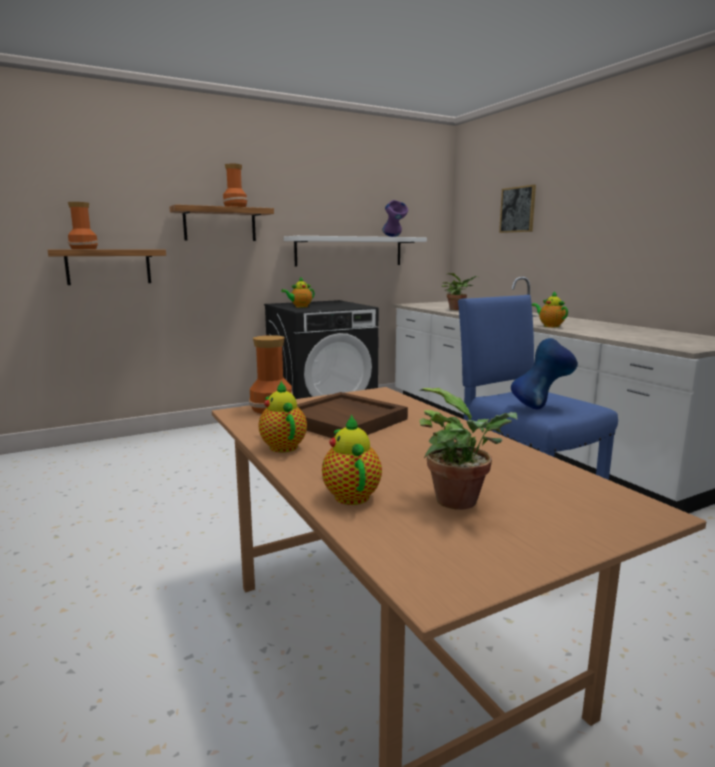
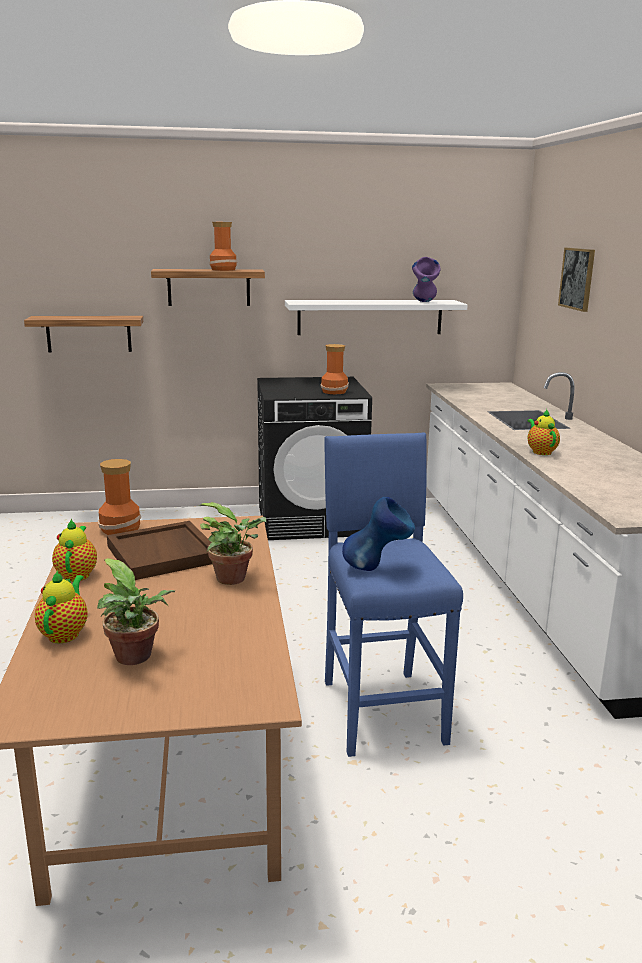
camera: 20 degrees right, 5 degrees up
vase [68,202,98,249] -> vase moved to [321,344,349,394]
teapot [281,277,315,308] -> none
potted plant [442,273,478,310] -> potted plant moved to [199,502,266,585]

